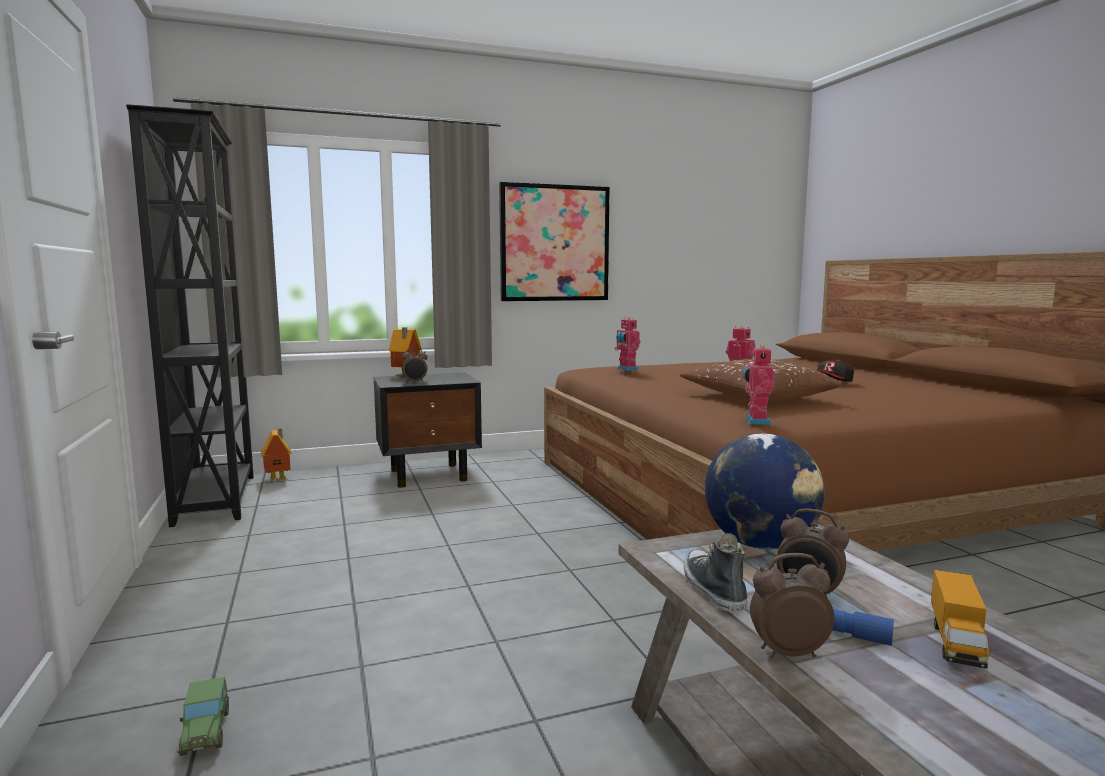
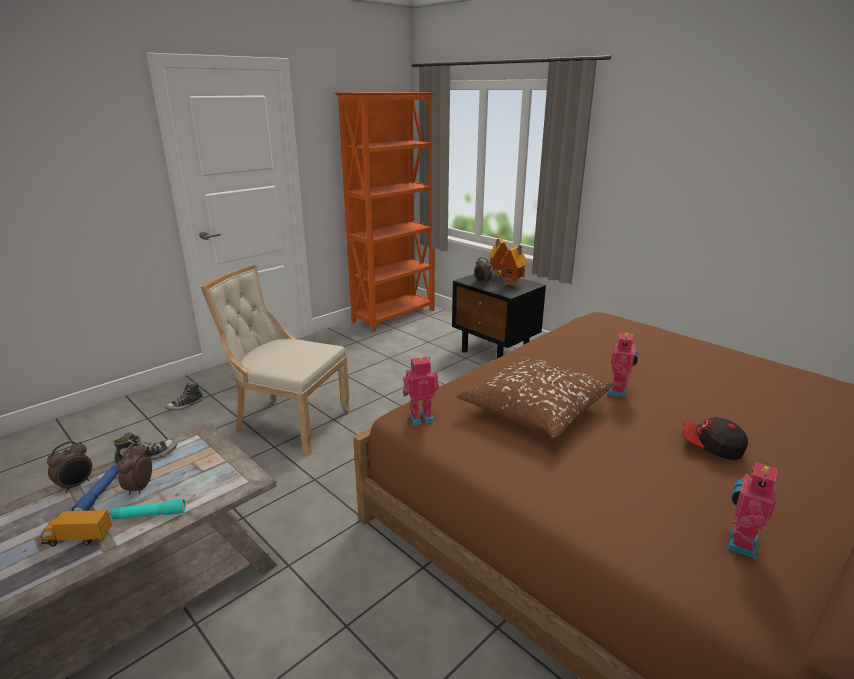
camera: 65 degrees right, 15 degrees up
black bookcase [126,104,254,527] -> orange bookcase [335,92,435,332]
toy car [178,677,229,756] -> shoe [165,383,204,411]
toy house [261,428,292,481] -> toy house moved to [500,246,527,286]
picture [499,182,610,301] -> none
toy robot [615,317,640,371] -> toy robot moved to [727,461,777,559]
globe [705,434,825,549] -> none
alarm clock [750,553,834,658] -> alarm clock turned 60 degrees clockwise [47,441,92,493]
none -> turquoise flashlight [111,499,185,519]
none -> beige chair [201,265,351,456]

